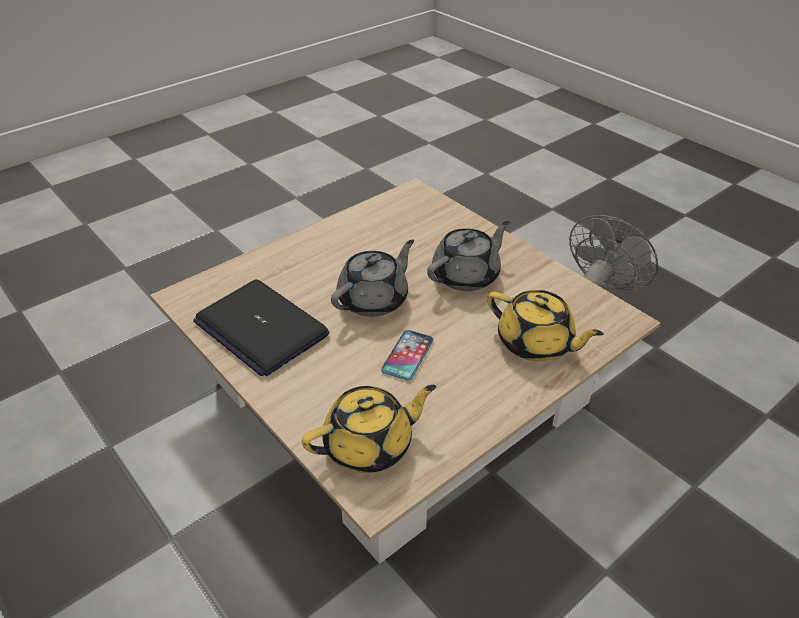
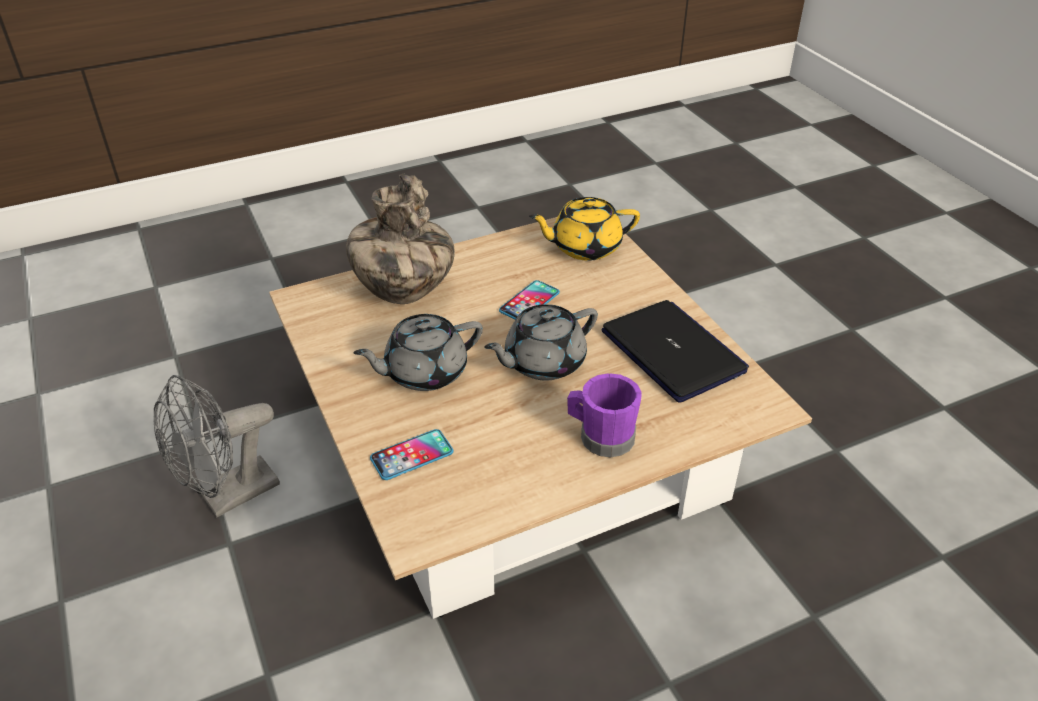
camera: 165 degrees left, 0 degrees up
yellow teapot [487,290,604,361] -> vase [346,174,455,304]
none -> phone [370,429,454,480]
none -> purple mug [567,374,642,457]

